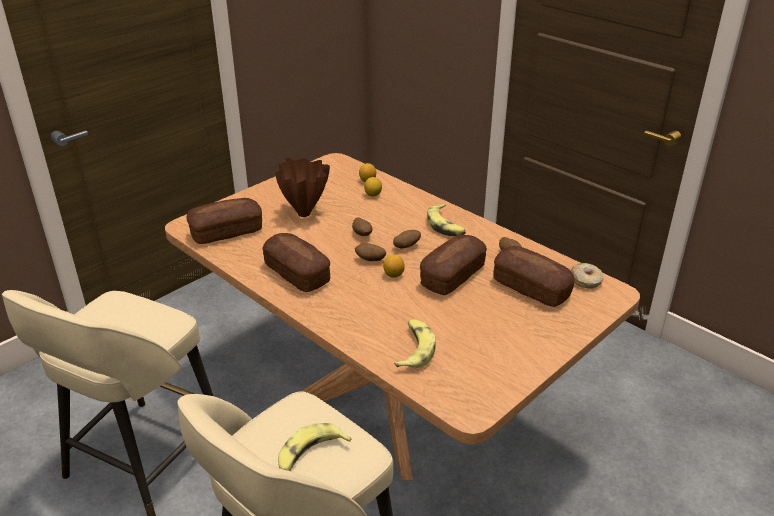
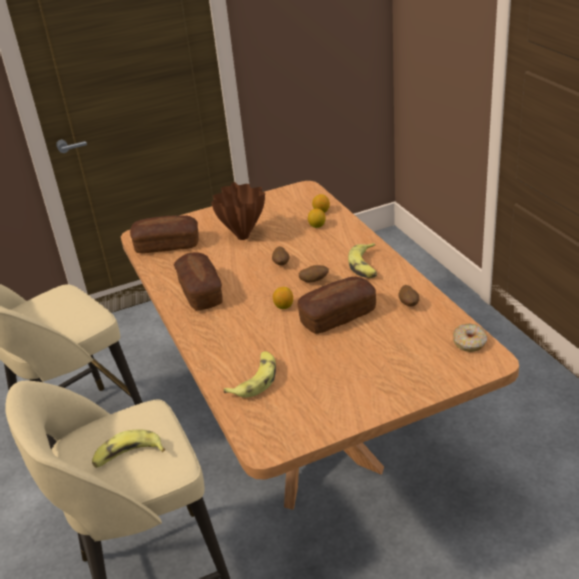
camera: 25 degrees right, 0 degrees up
potato [355,243,386,261] -> none
bread [493,246,575,307] -> none

